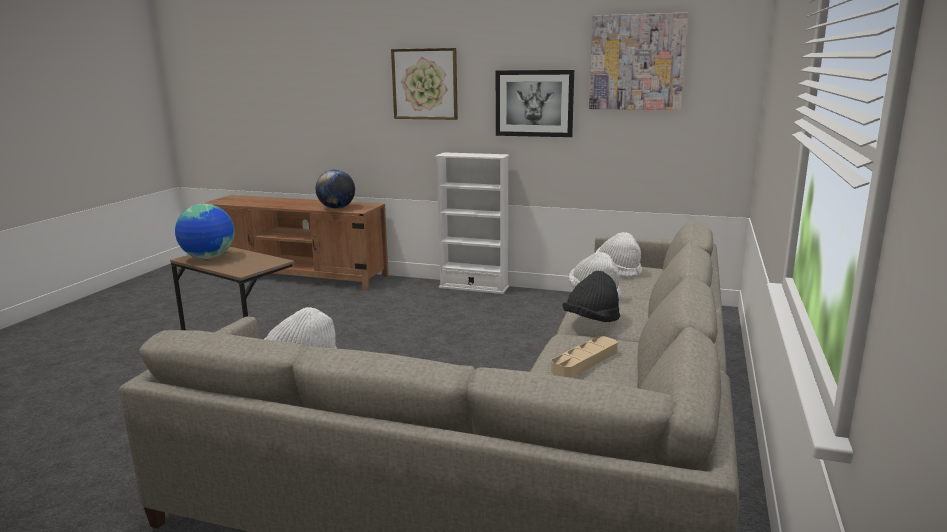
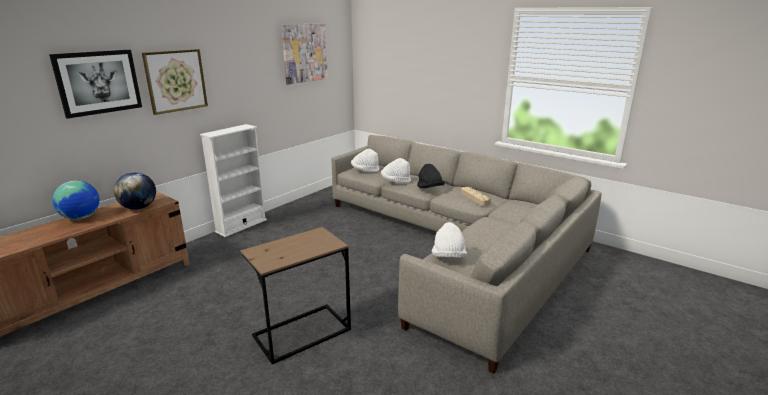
camera: 70 degrees left, 5 degrees up
globe [175,204,234,259] -> globe moved to [52,180,100,220]
picture [496,70,574,137] -> picture moved to [49,50,142,119]

